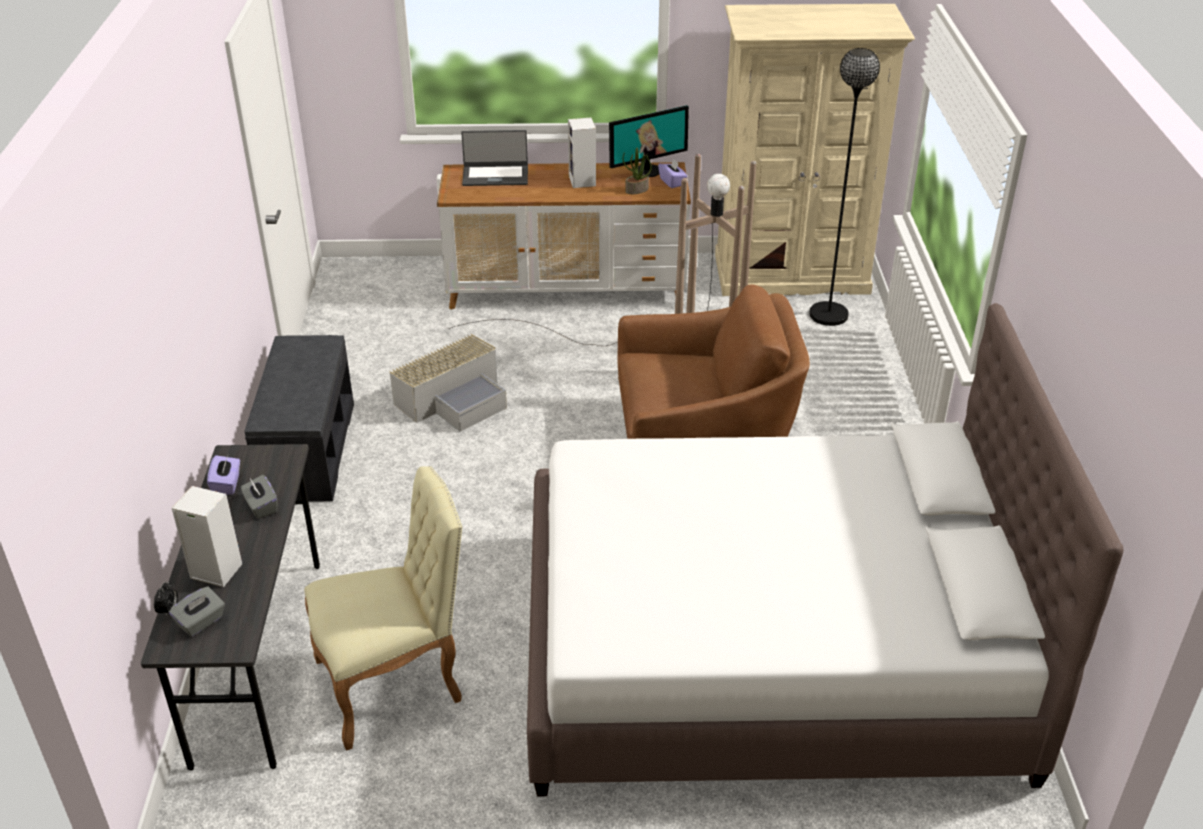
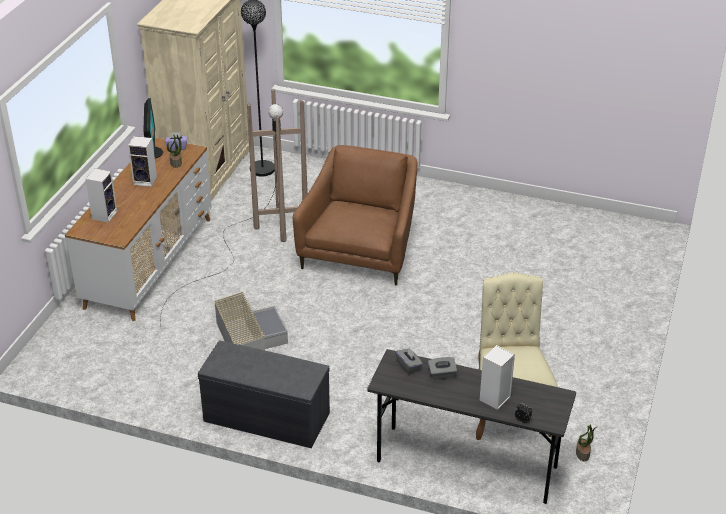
camera: 70 degrees left, 0 degrees up
grey tissue box [169,586,225,636] -> grey tissue box moved to [396,347,423,374]
purple tissue box [207,455,240,495] -> none
laptop [461,130,528,186] -> speaker [85,169,117,222]
white bed [527,303,1123,796] -> none
none -> potted plant [576,424,597,461]

